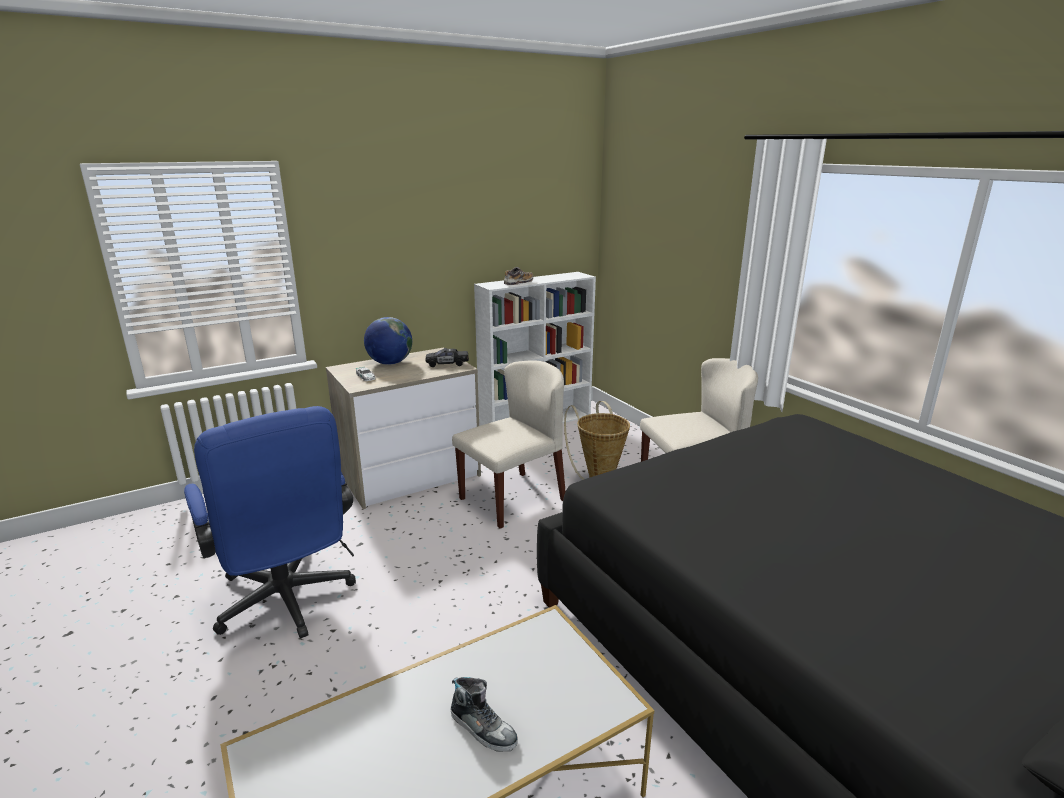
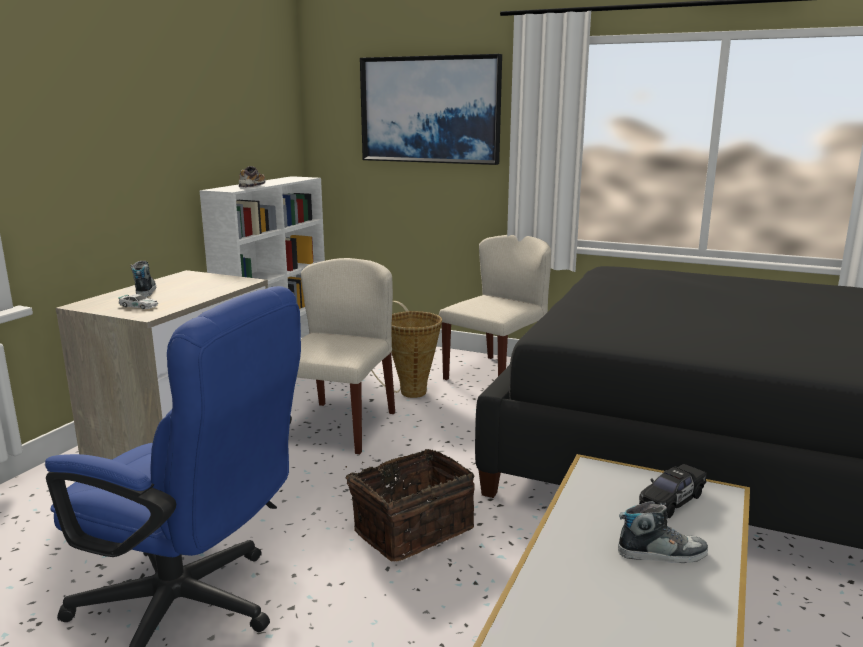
camera: 35 degrees left, 5 degrees down
globe [364,317,412,365] -> shoe [131,261,156,297]
black toy car [425,348,469,367] -> black toy car moved to [639,464,707,518]
none -> basket [344,449,475,561]
none -> picture [360,54,502,165]

